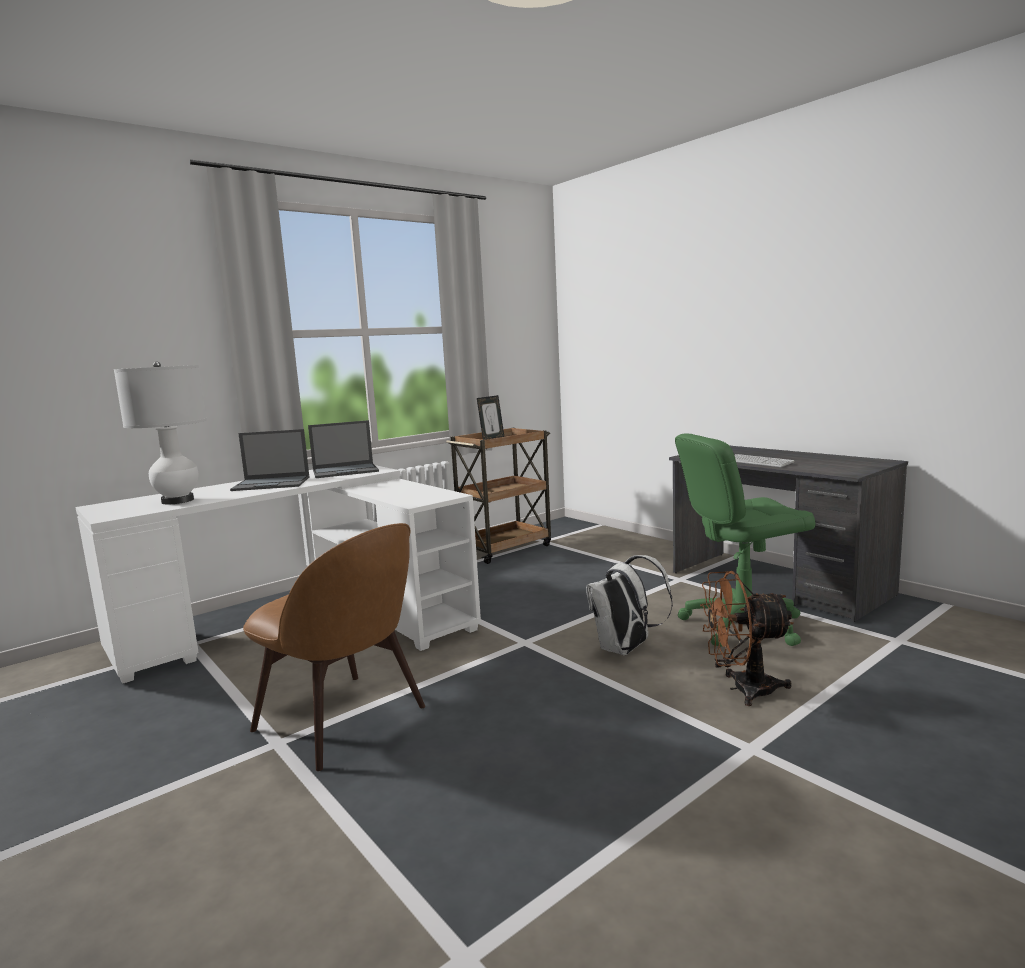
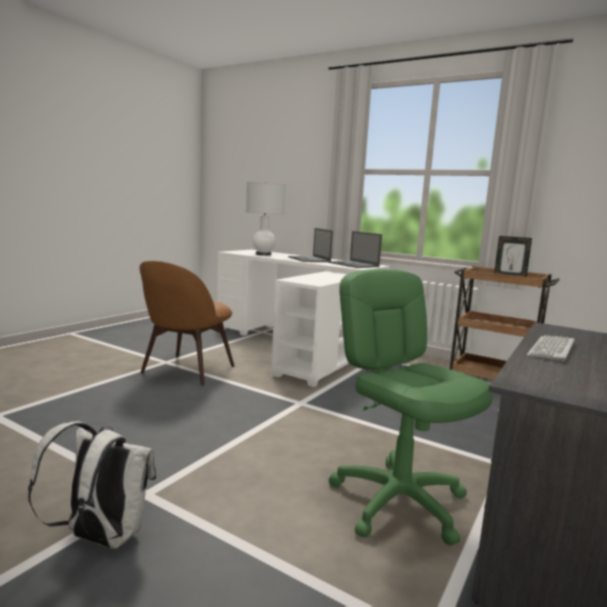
camera: 70 degrees right, 0 degrees up
white backpack [586,555,673,656] -> white backpack moved to [28,421,156,549]
brown fan [700,571,794,706] -> none

